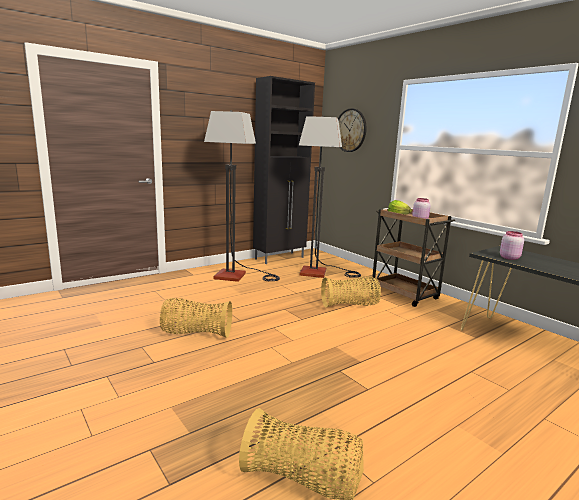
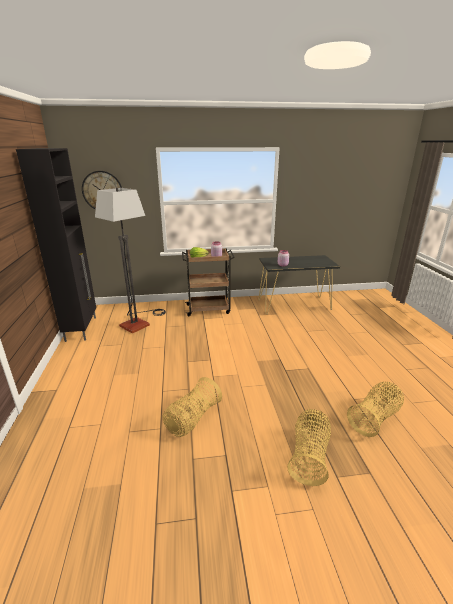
camera: 60 degrees left, 10 degrees up
floor lamp [204,110,280,282] -> none
basket [321,276,381,308] -> basket moved to [287,409,331,486]

